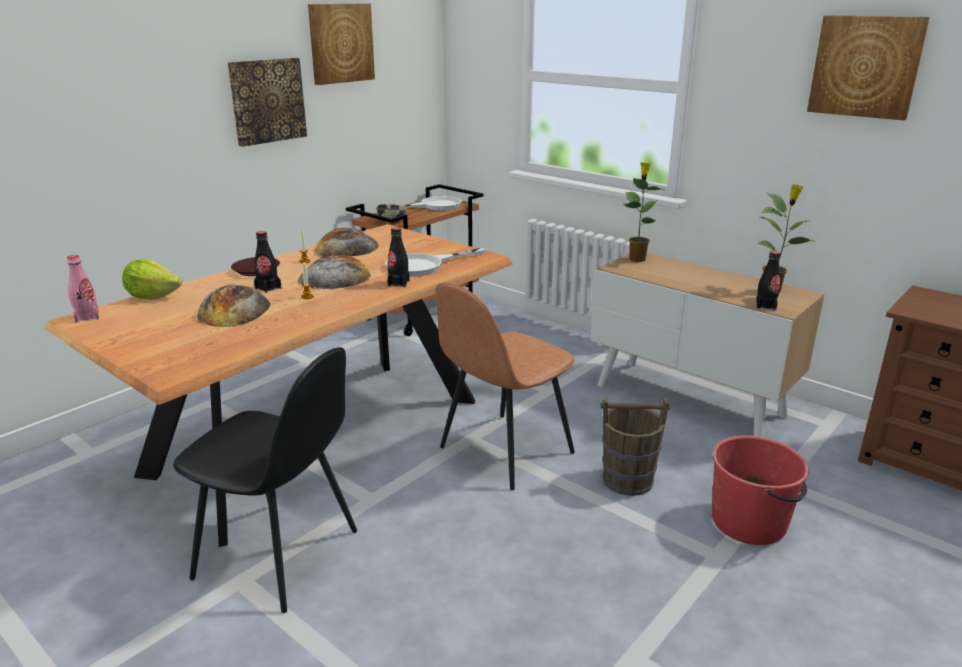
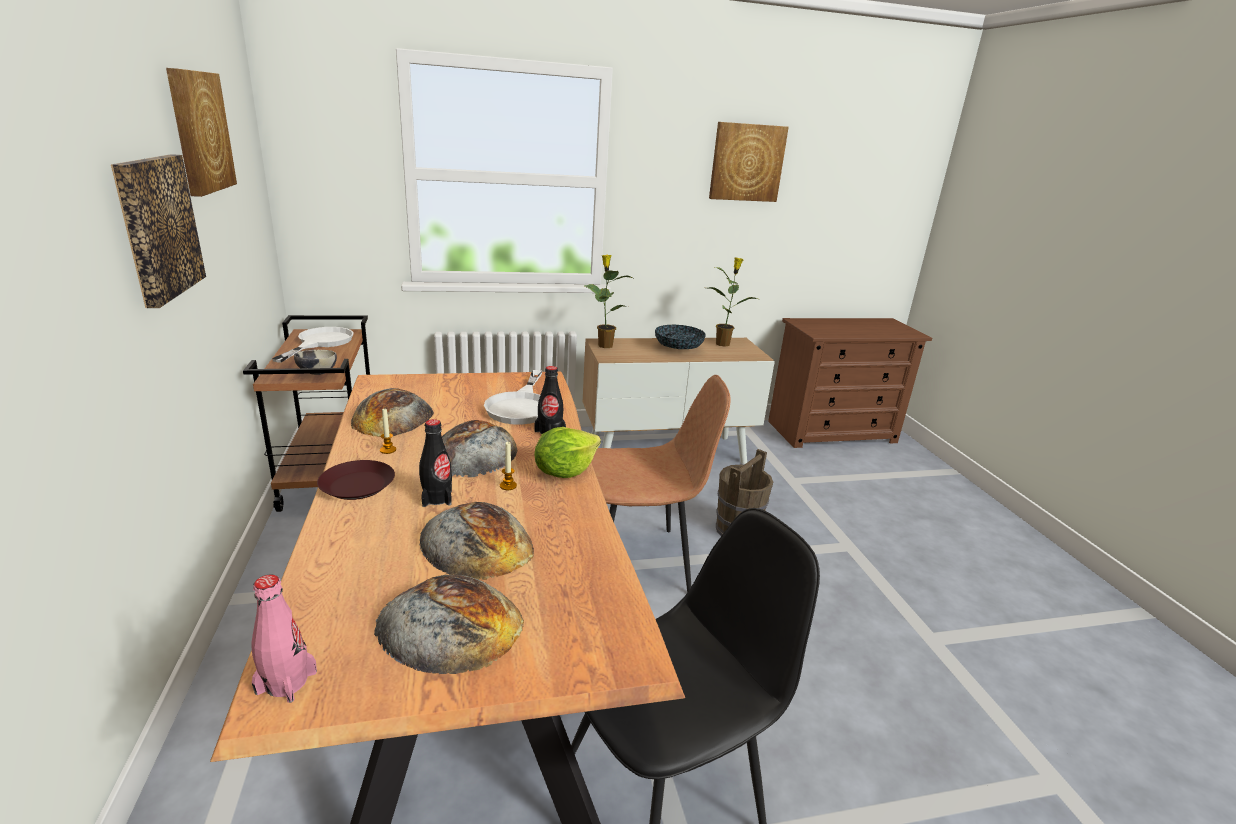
camera: 55 degrees left, 0 degrees up
lettuce [122,259,182,300] -> lettuce moved to [535,427,601,478]
brown chair [435,283,575,490] -> brown chair turned 90 degrees counterclockwise [591,375,731,593]
red bucket [712,435,809,545] -> none
black bottle [756,251,780,310] -> none
none -> bread [374,575,524,674]
none -> bowl [655,325,705,349]

